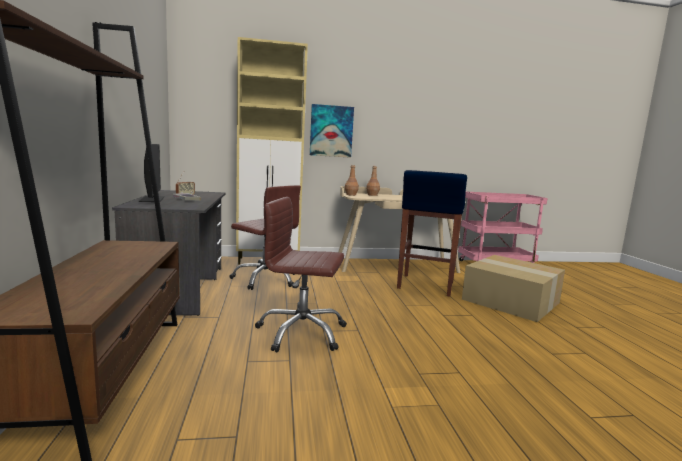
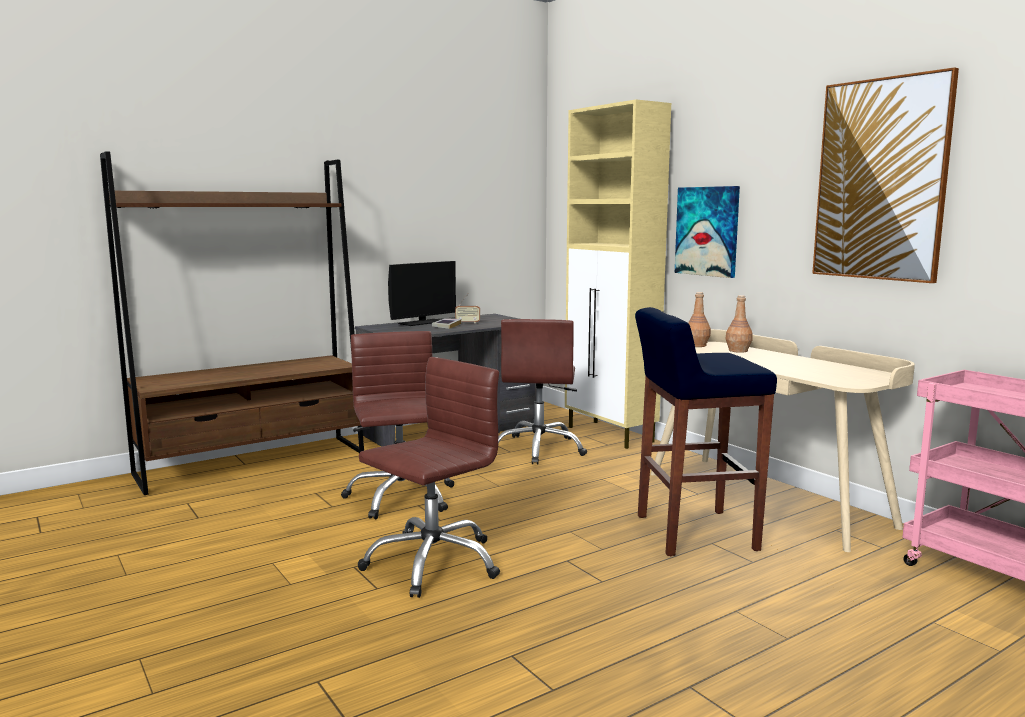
camera: 65 degrees right, 0 degrees up
cardboard box [462,255,565,322] -> none
none -> brown office chair [358,357,500,598]
none -> picture [812,67,959,283]

